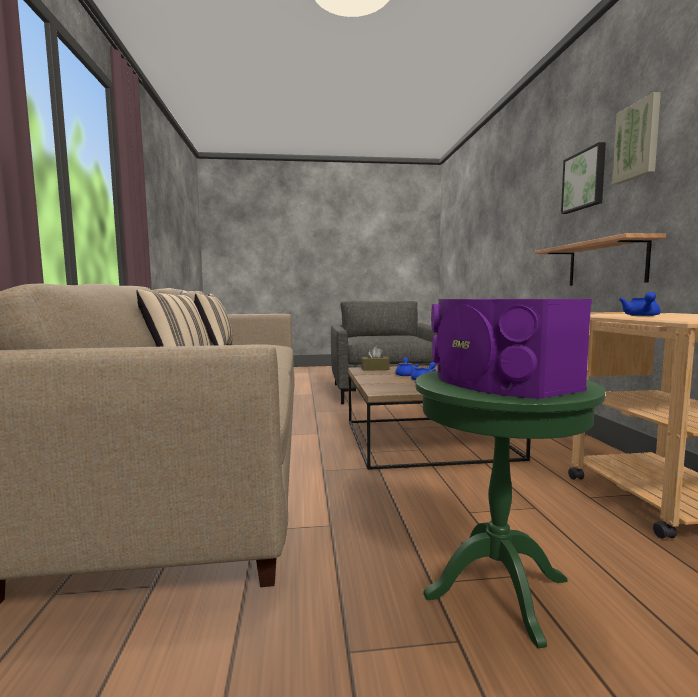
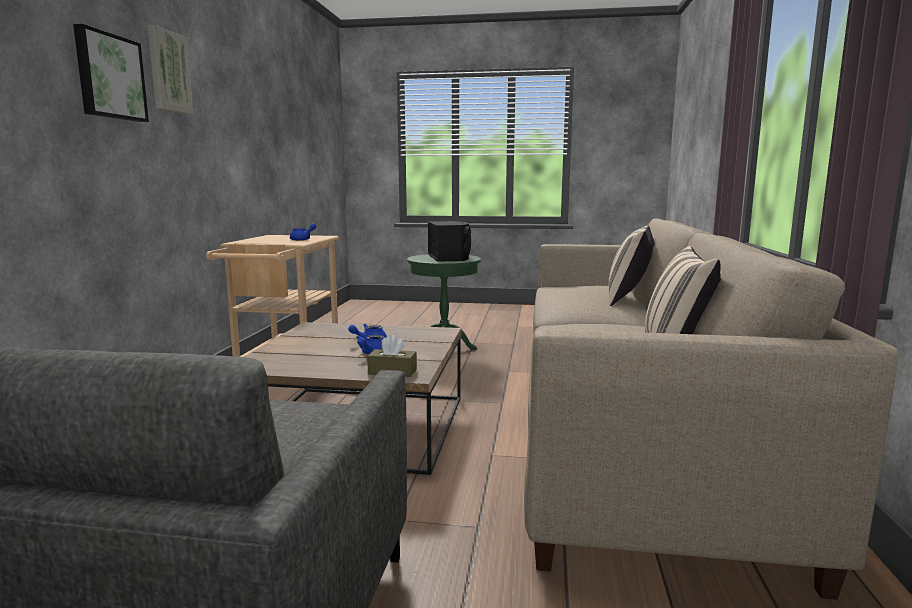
camera: 165 degrees left, 5 degrees up
purple speaker [431,299,592,399] -> black speaker [428,221,471,262]
shelf [534,233,666,286] -> none

